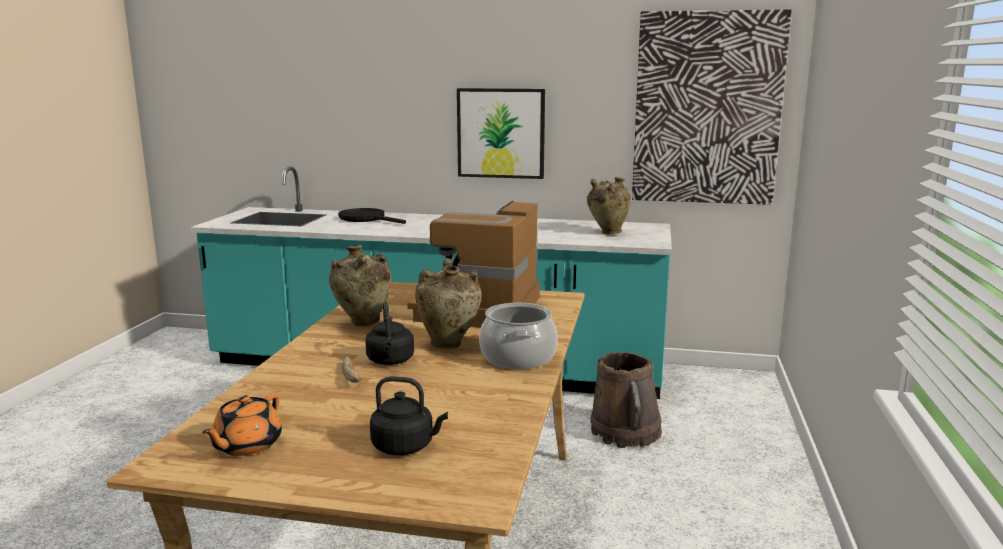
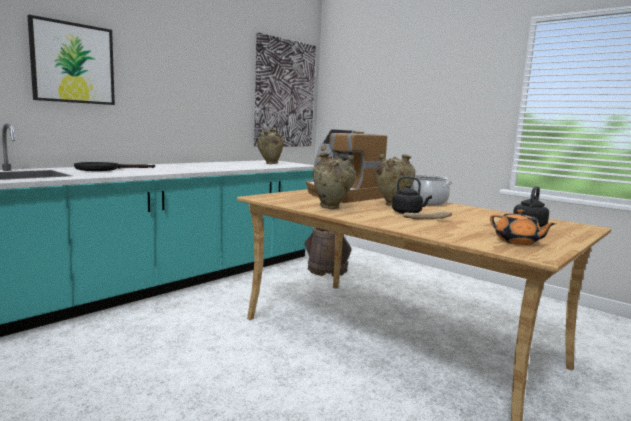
camera: 60 degrees left, 5 degrees down
picture [457,88,545,179] -> picture moved to [27,15,115,105]

